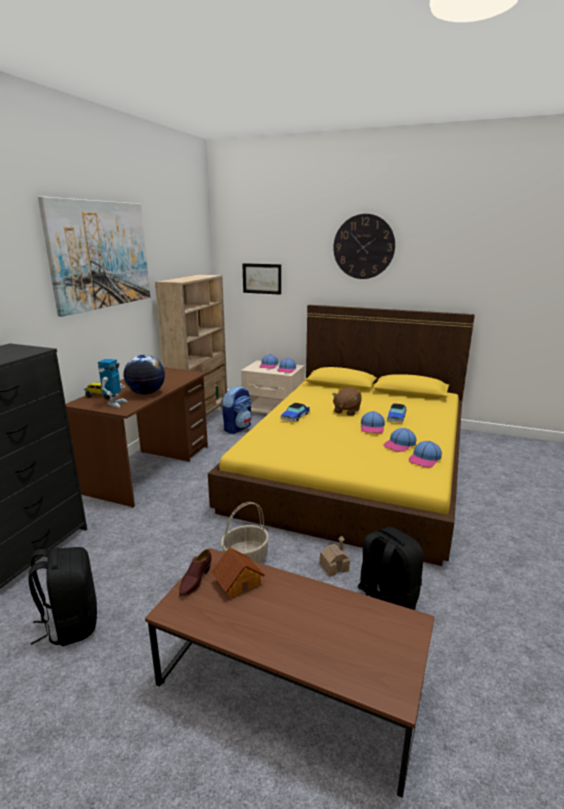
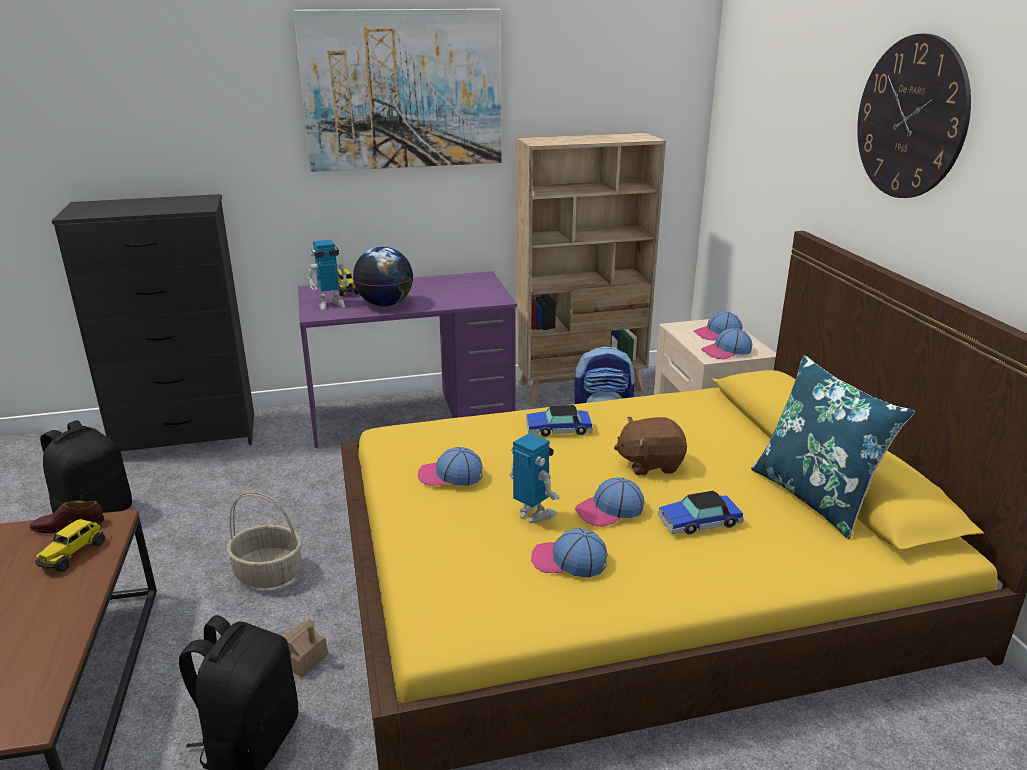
camera: 55 degrees right, 5 degrees up
brown desk [66,367,208,508] -> purple desk [298,271,517,448]
toy house [211,547,265,599] -> toy truck [35,519,105,572]
picture [242,263,281,295] -> none
cap [409,441,442,468] -> cap moved to [418,447,483,486]
none -> toy robot [509,433,560,523]
none -> blue pillow [751,355,915,539]

